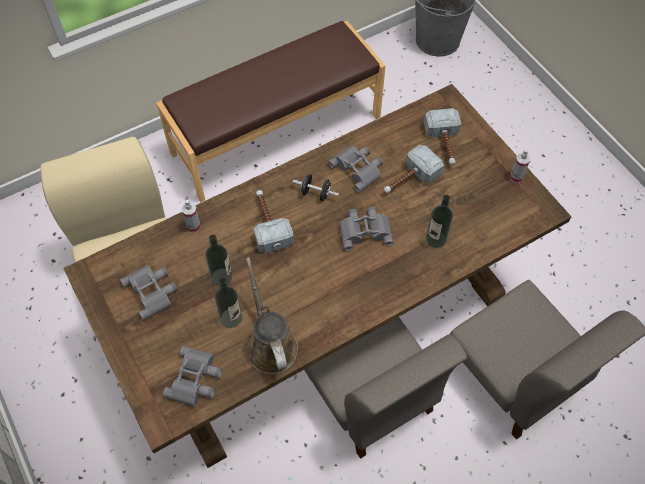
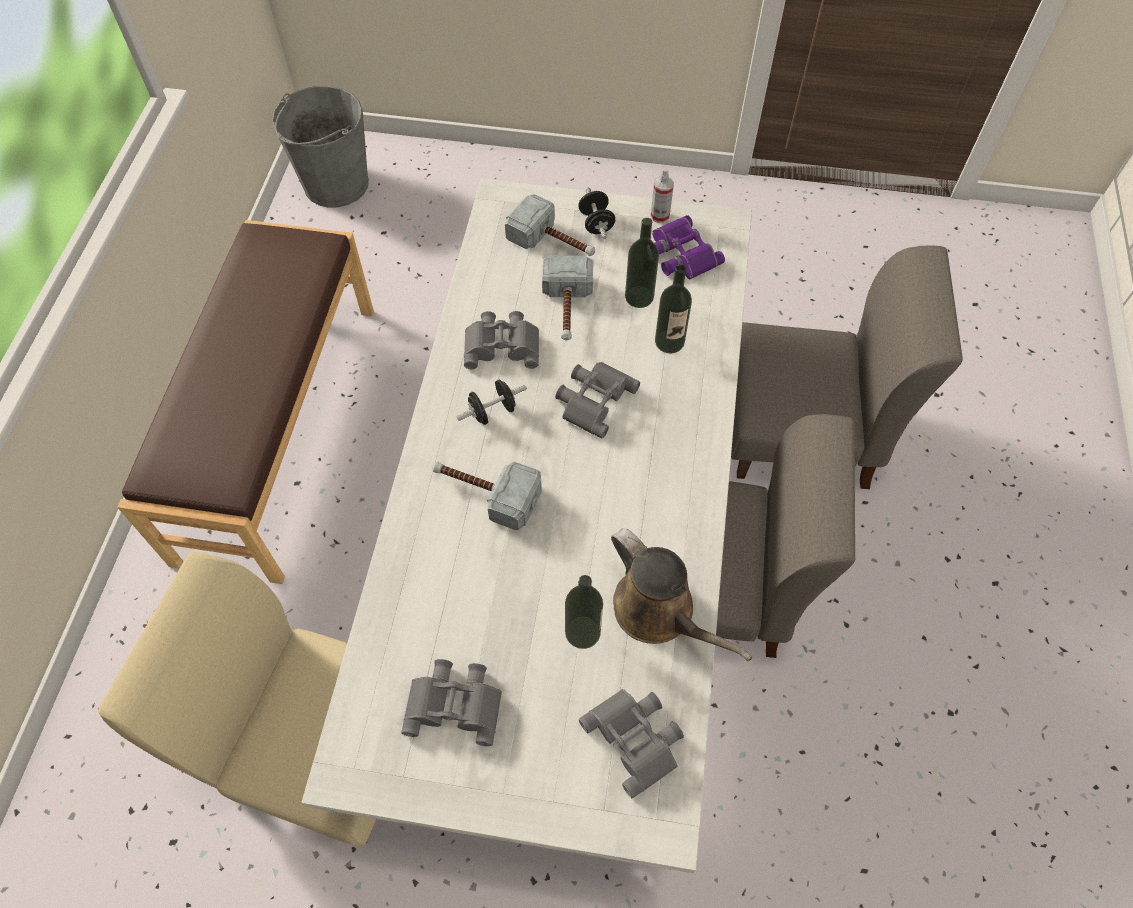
camera: 50 degrees left, 0 degrees up
brown dining table [63,84,571,468] -> white dining table [302,178,752,873]
spray bottle [182,200,201,232] -> none
bottle [205,235,232,286] -> bottle moved to [625,218,659,308]
brown watering can [246,257,298,374] -> brown watering can turned 150 degrees counterclockwise [611,528,752,661]
none -> black dumbbell [578,188,615,239]
none -> purple binoculars [652,215,725,280]

